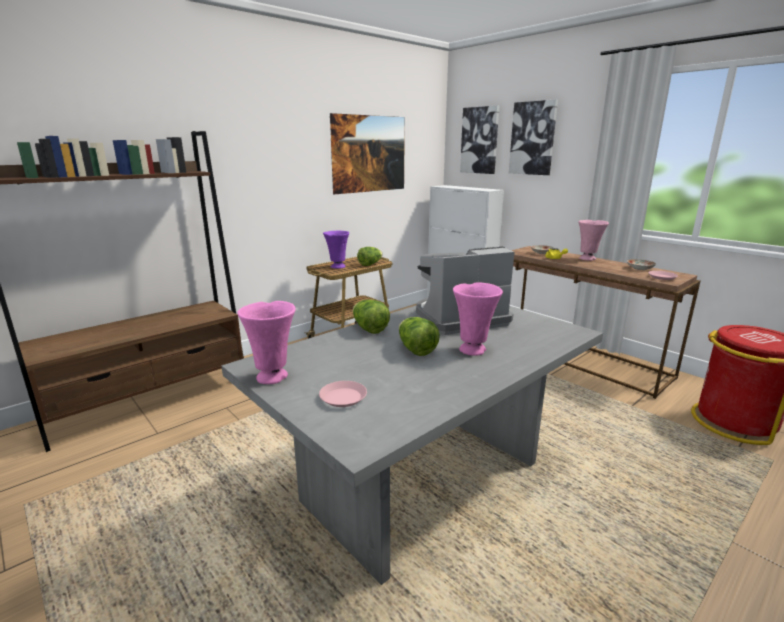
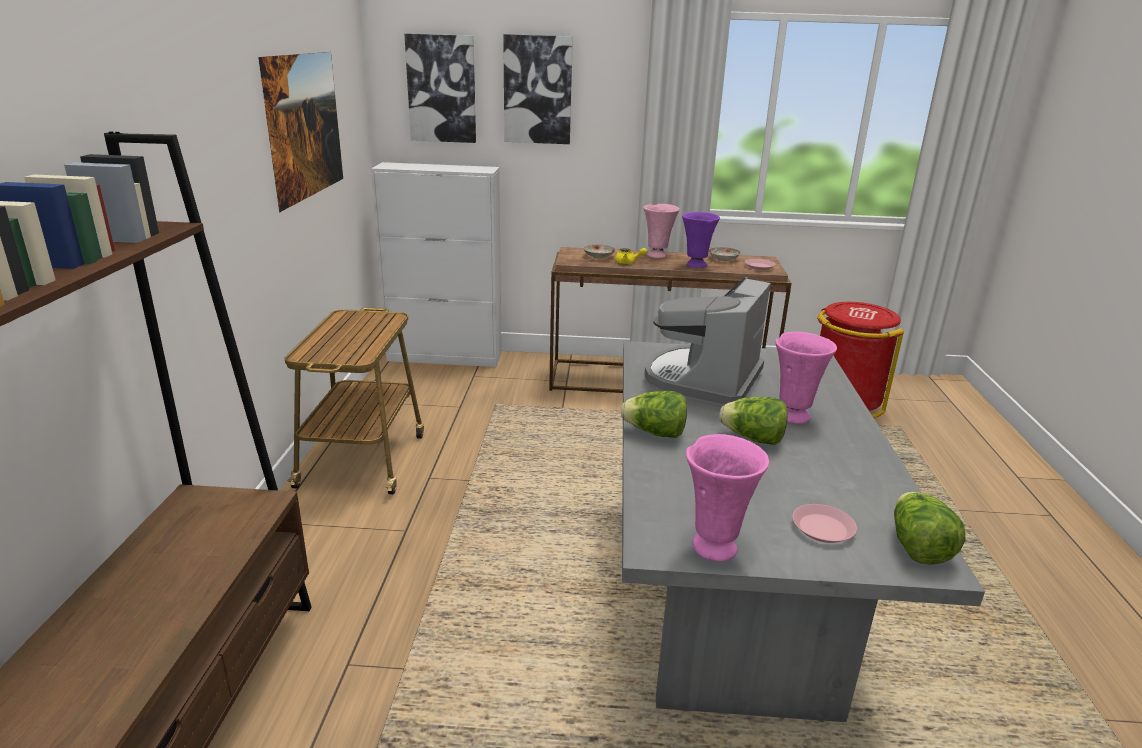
camera: 45 degrees left, 5 degrees up
purple vase [323,231,349,269] -> purple vase moved to [682,212,720,268]
lettuce [357,247,383,266] -> lettuce moved to [894,492,966,565]

